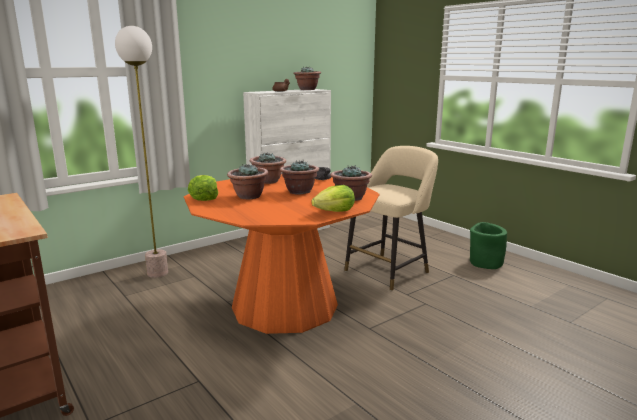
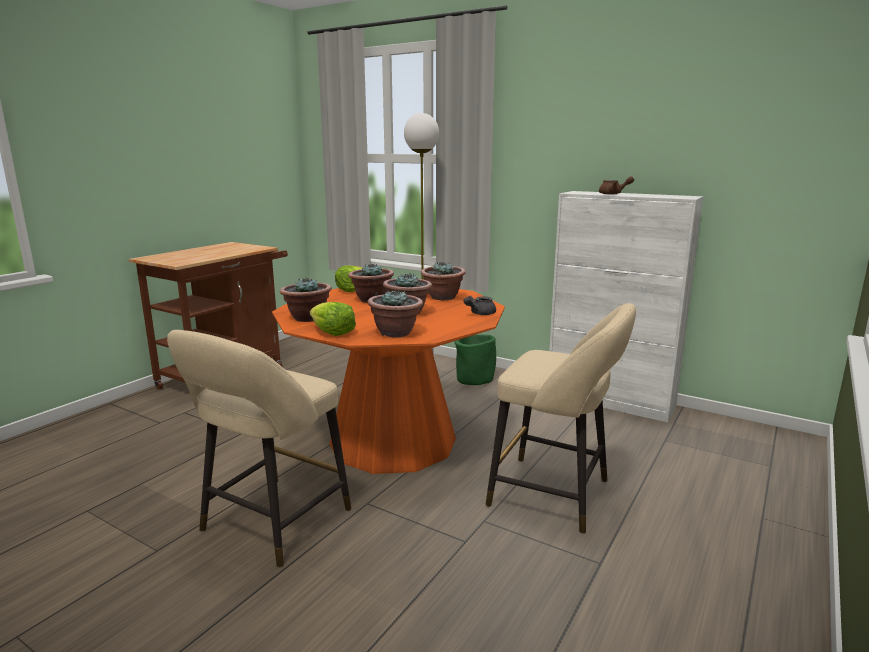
camera: 70 degrees right, 0 degrees up
potted plant [293,67,321,90] -> potted plant moved to [280,277,332,322]
green planter [470,222,507,269] -> green planter moved to [454,334,496,385]
none -> beige stool [167,330,351,568]

